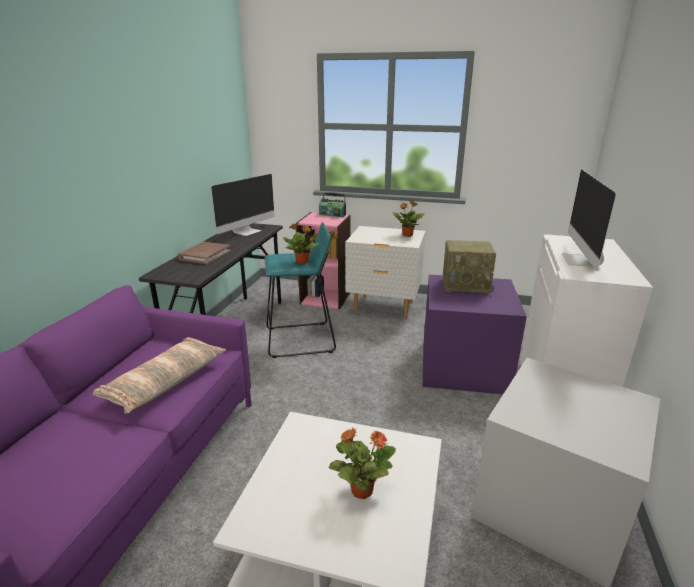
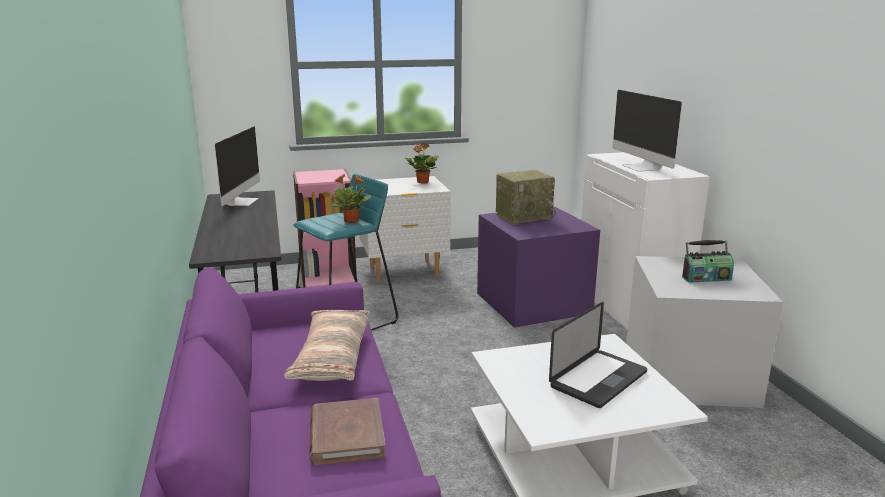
camera: 30 degrees left, 5 degrees down
brown book [177,242,230,264] -> brown book moved to [309,398,386,465]
radio [319,193,346,218] -> radio moved to [682,240,734,283]
potted plant [329,428,396,499] -> laptop [549,302,647,408]

